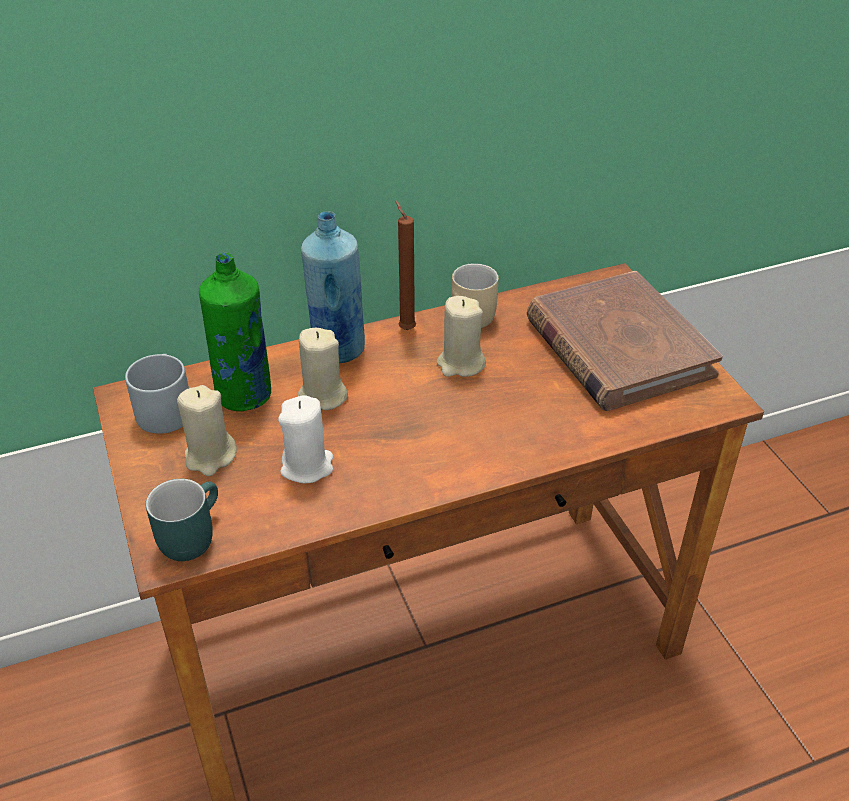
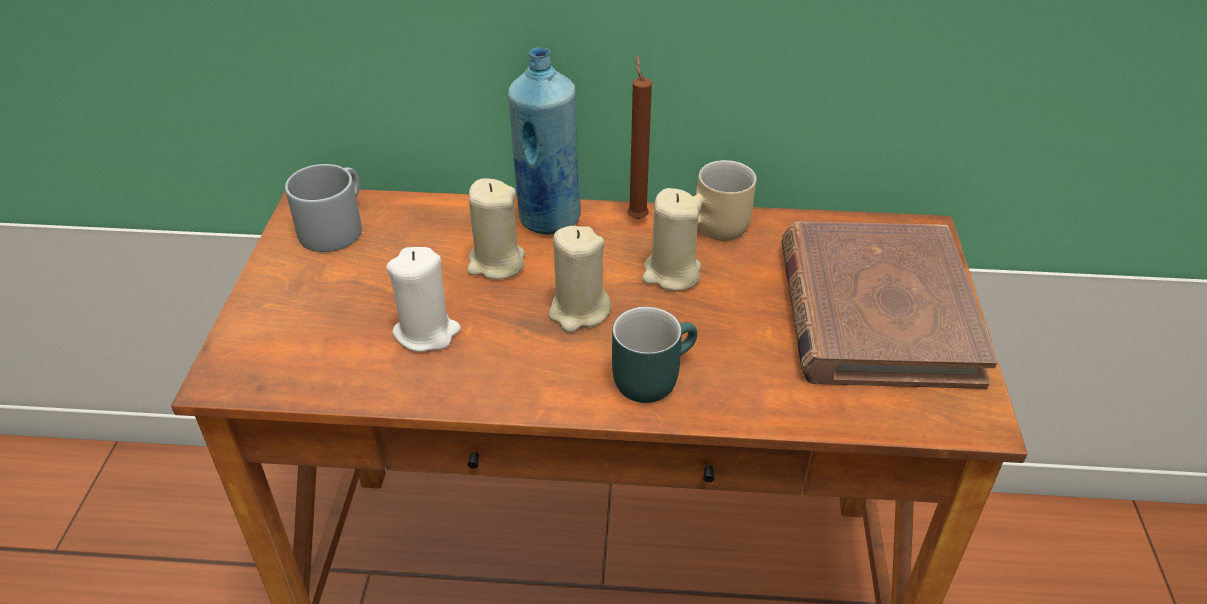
camera: 25 degrees right, 0 degrees up
turquoise mug [146,479,218,561] -> turquoise mug moved to [612,307,697,403]
beige candle [177,385,237,476] -> beige candle moved to [549,226,611,332]
green bottle [199,252,271,411] -> none

